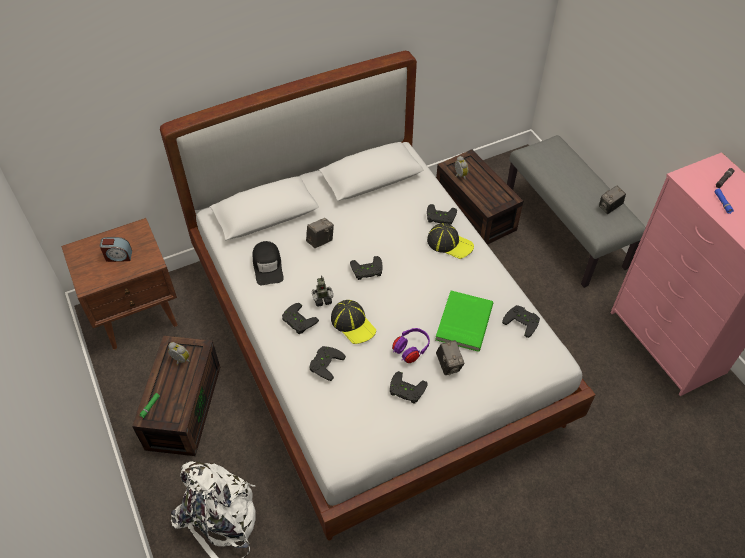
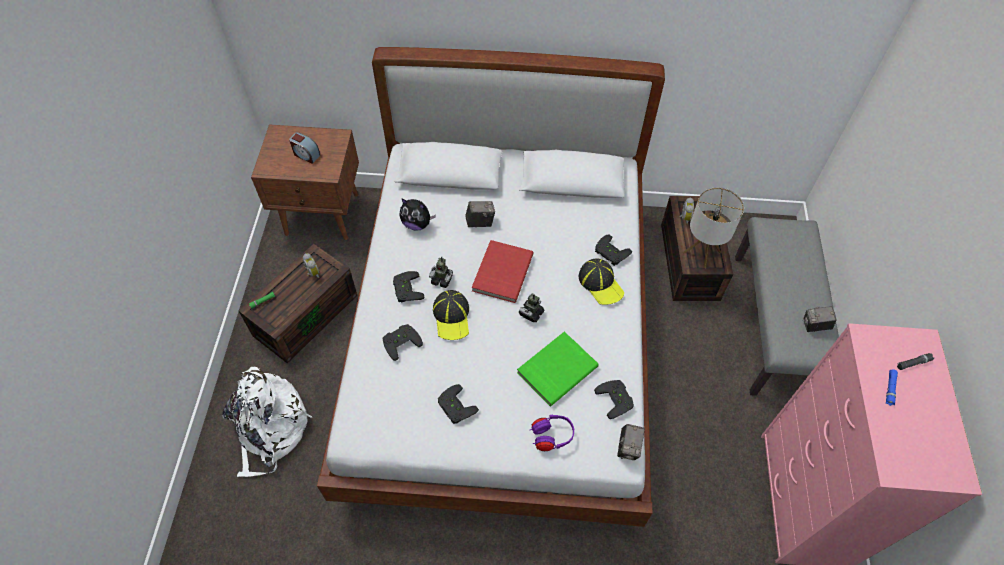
camera: 30 degrees right, 5 degrees up
black cap [252,241,284,285] -> plush toy [399,198,436,231]
black game controller [350,256,383,280] -> red book [472,240,533,303]
purple headphones [392,328,430,363] -> purple headphones moved to [530,414,574,451]
camera [436,340,465,375] -> camera moved to [617,424,645,460]
none -> toy robot [519,294,545,322]
none -> table lamp [683,187,744,268]

